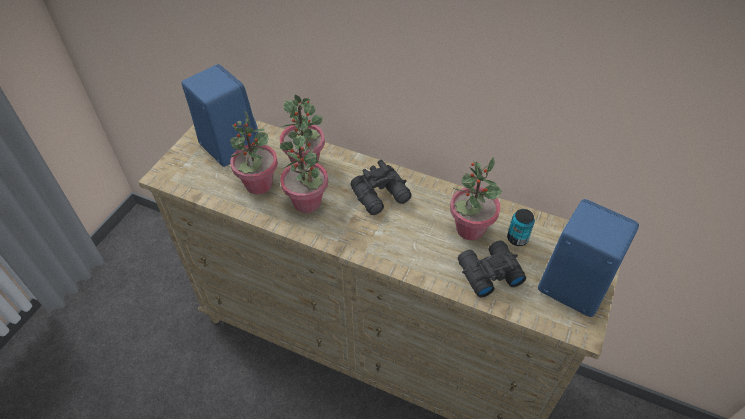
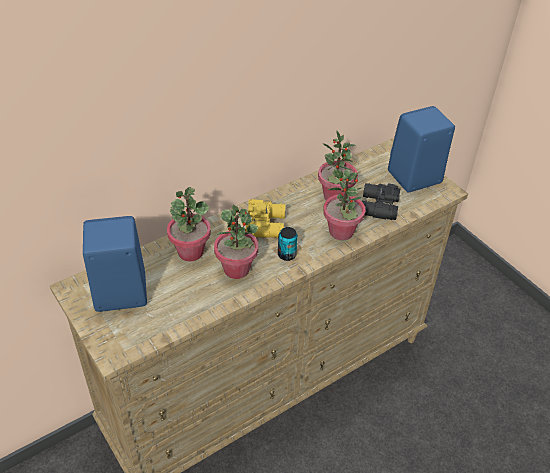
camera: 60 degrees left, 5 degrees down
potted plant [230,110,278,195] -> potted plant moved to [323,169,365,240]
black binoculars [351,160,412,215] -> yellow binoculars [246,199,286,238]
can [507,209,535,246] -> can moved to [278,227,298,261]

